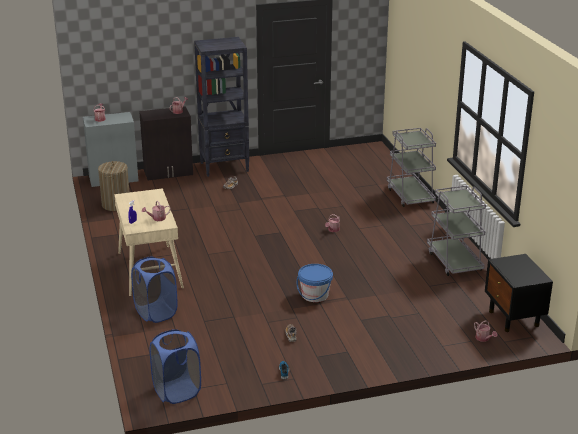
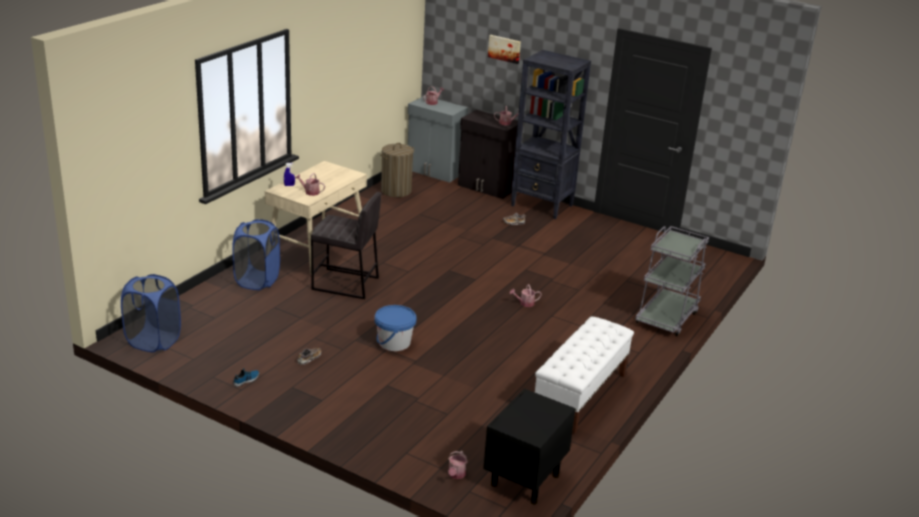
camera: 45 degrees right, 0 degrees up
grey cart [427,185,486,276] -> white bench [535,317,634,435]
none -> grey stool [311,192,381,299]
none -> picture [488,35,521,64]

